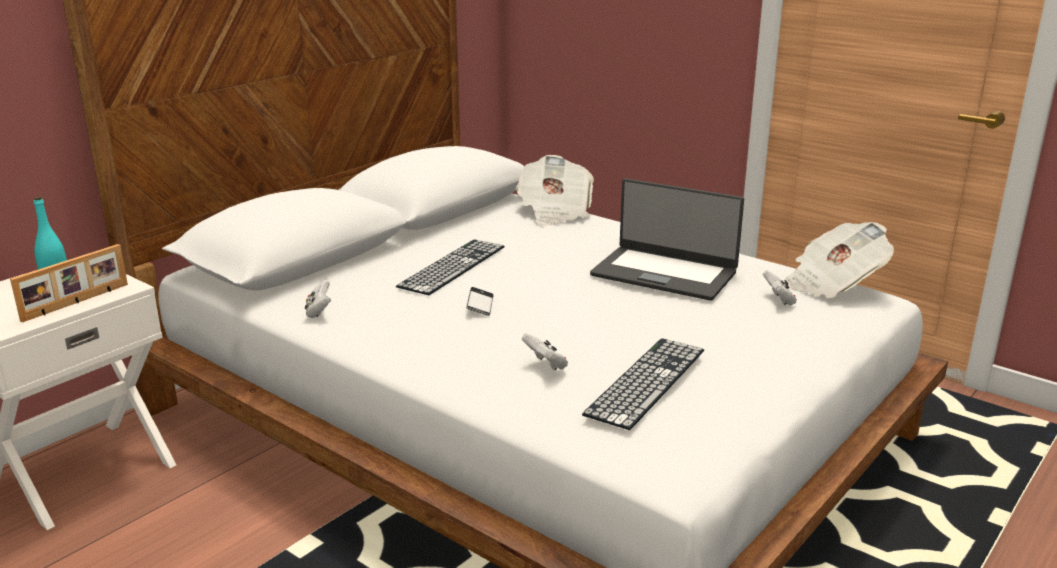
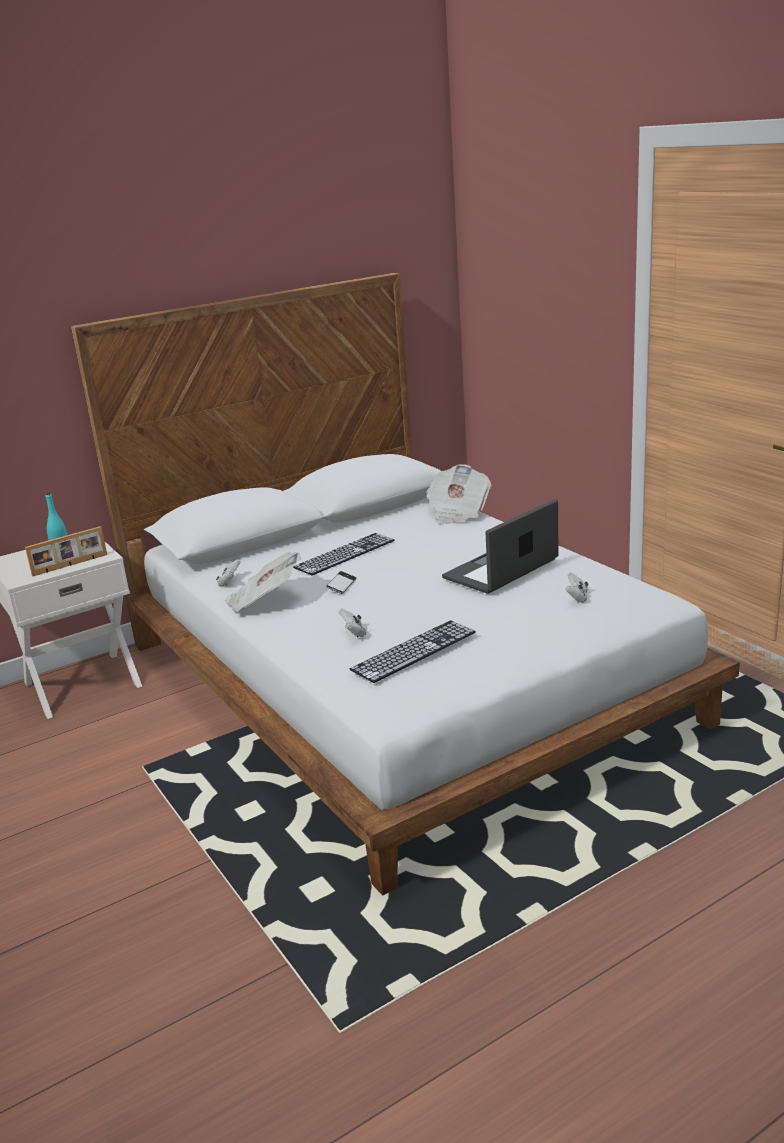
camera: 20 degrees right, 0 degrees up
laptop [590,178,744,301] -> laptop turned 90 degrees clockwise [442,499,559,594]
newspaper [783,222,894,298] -> newspaper moved to [225,552,301,613]

